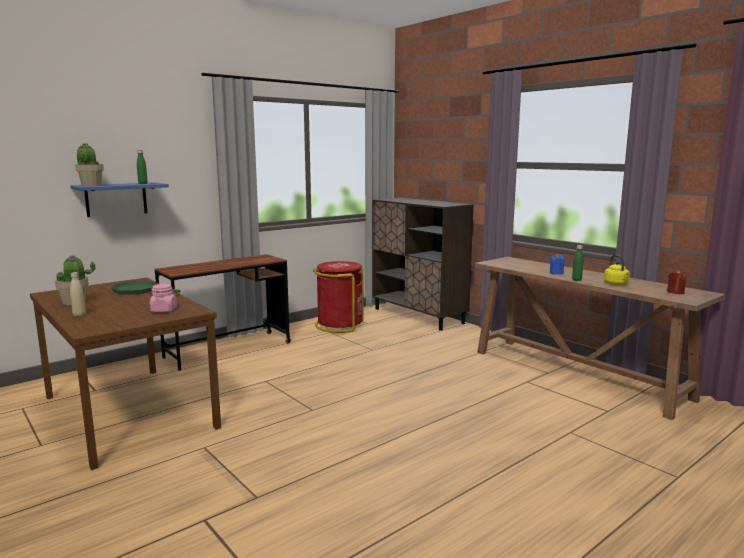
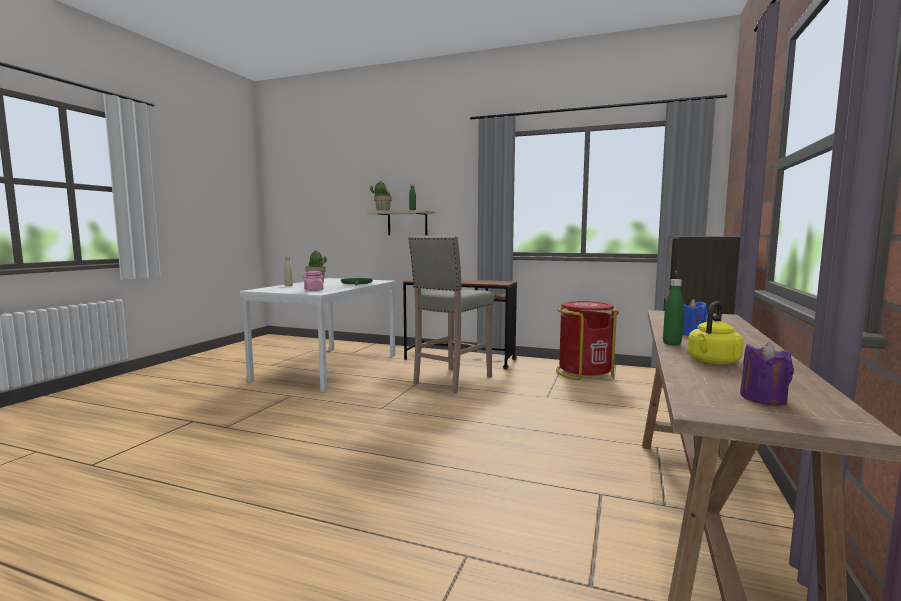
camera: 60 degrees right, 5 degrees down
brown dining table [30,277,221,470] -> white dining table [240,278,396,392]
blue shelf [70,182,169,217] -> beige shelf [367,210,435,235]
red candle [667,270,687,294] -> purple candle [740,342,794,406]
none -> beige stool [408,236,494,393]

